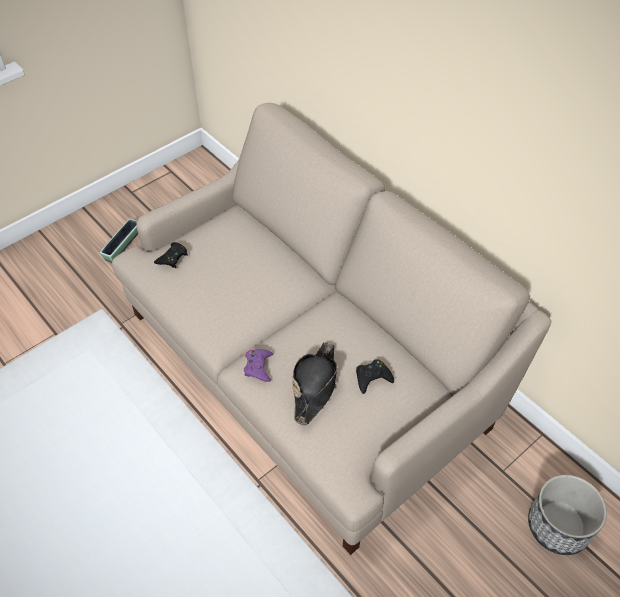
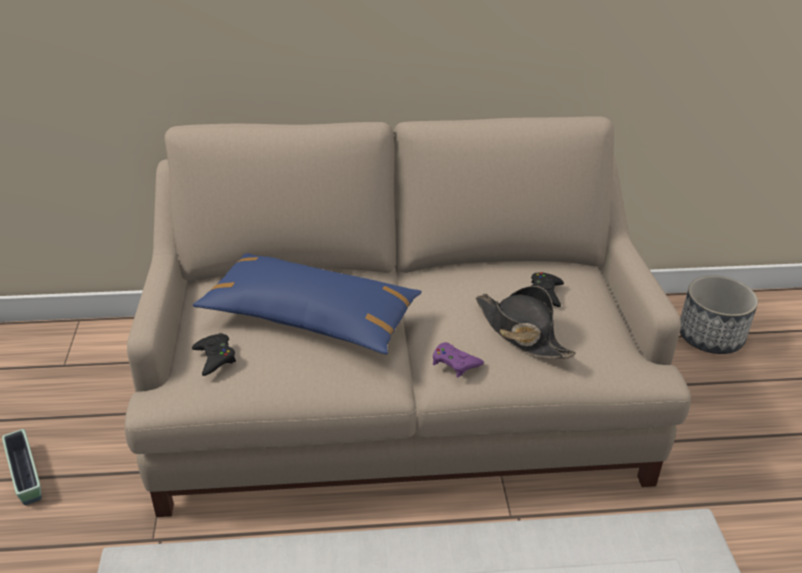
camera: 55 degrees left, 15 degrees down
none -> blue pillow [193,253,422,354]

